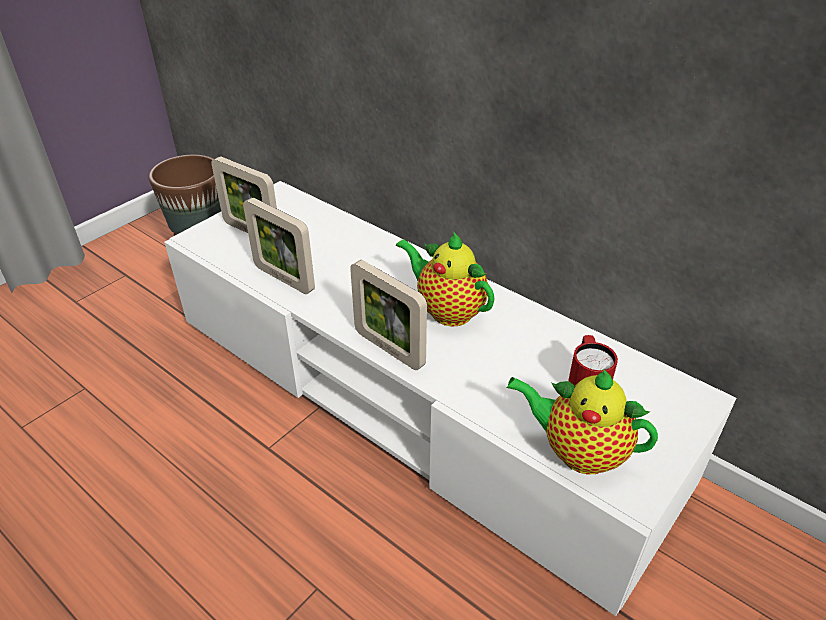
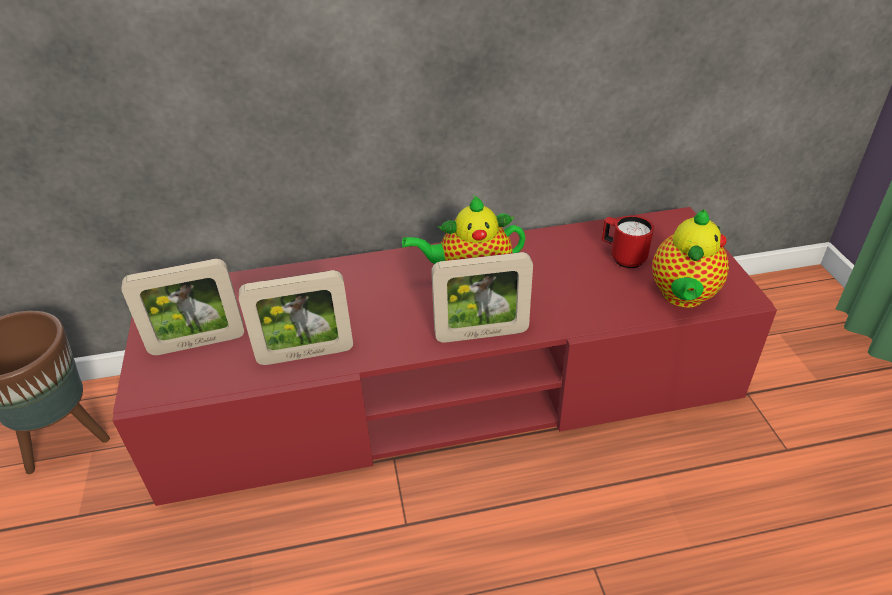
camera: 50 degrees left, 0 degrees up
white tv stand [164,181,736,616] -> red tv stand [112,207,777,506]
teapot [507,369,658,475] -> teapot turned 45 degrees counterclockwise [652,210,729,308]

